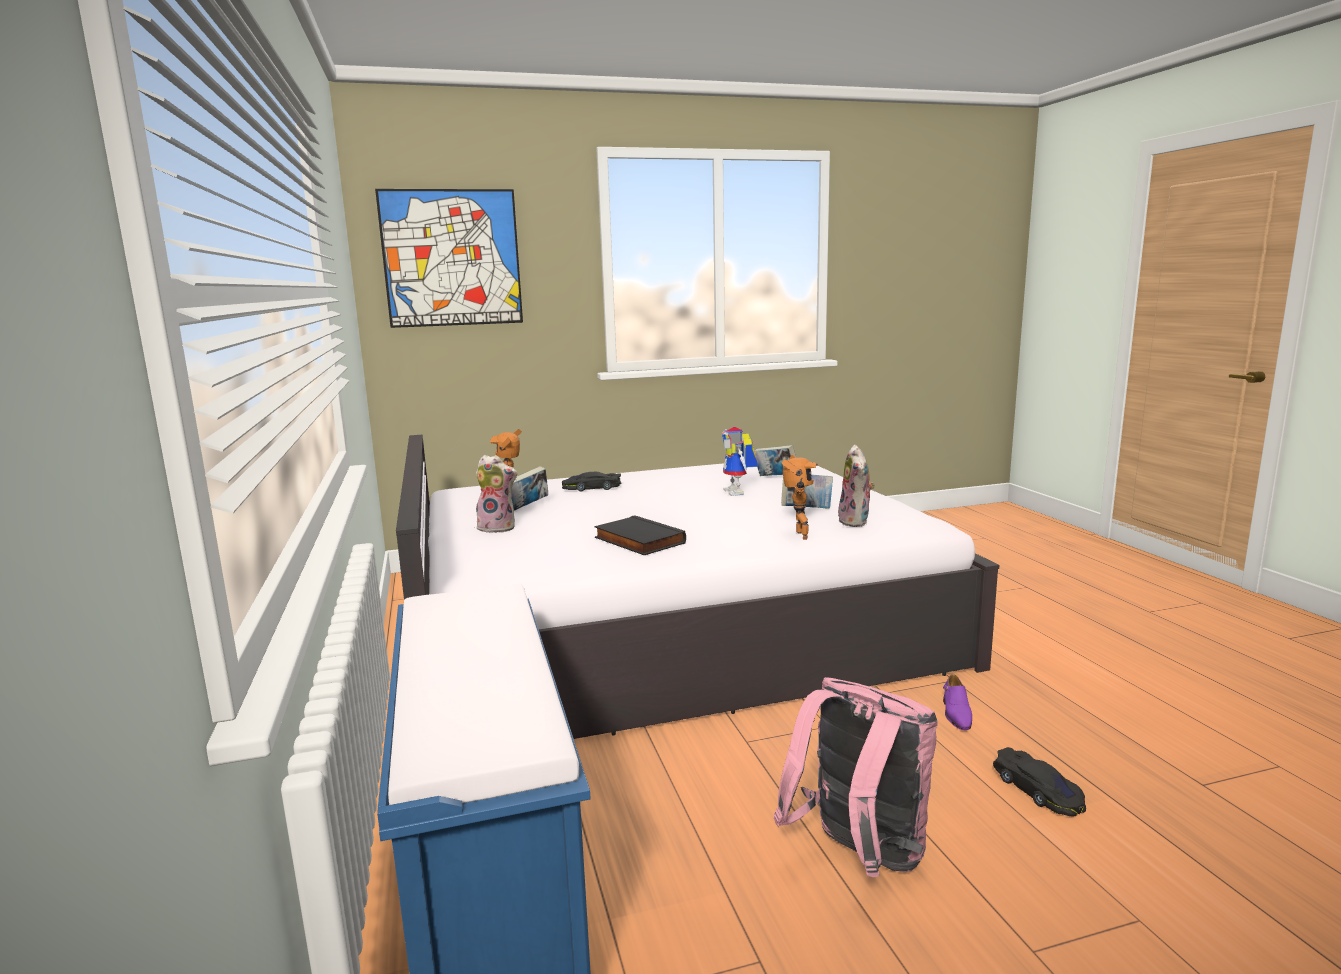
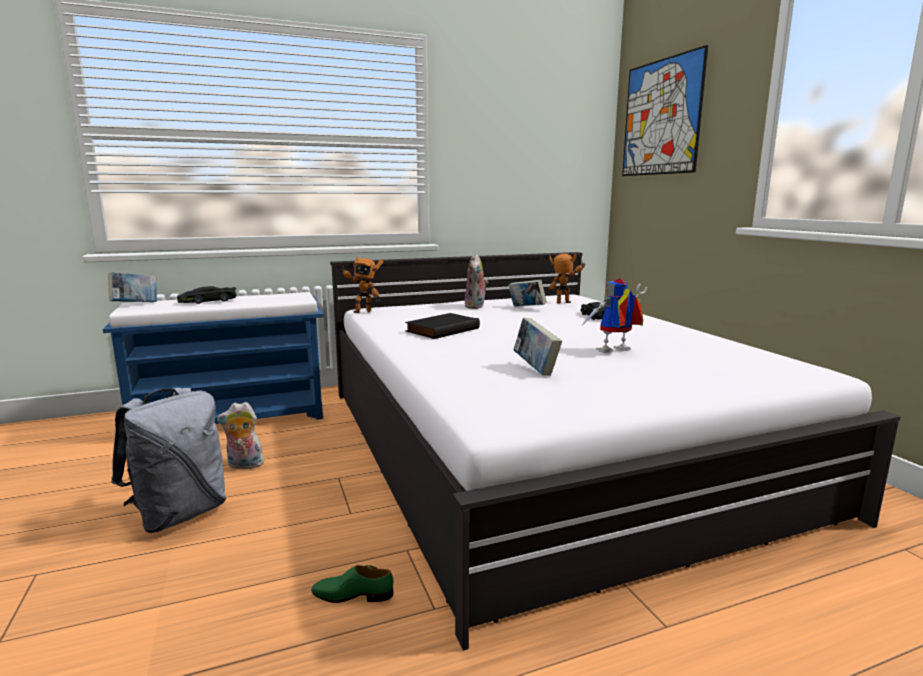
camera: 85 degrees right, 0 degrees up
book [754,445,796,476] -> book moved to [108,272,157,302]
pink backpack [774,677,938,877] -> grey backpack [111,388,227,533]
toy robot [781,455,818,540] -> toy robot moved to [339,256,383,313]
plush toy [838,445,875,527] -> plush toy moved to [217,402,264,469]
purple shoe [943,674,972,730] -> green shoe [311,565,393,603]
black toy car [993,747,1086,817] -> black toy car moved to [177,286,237,304]

